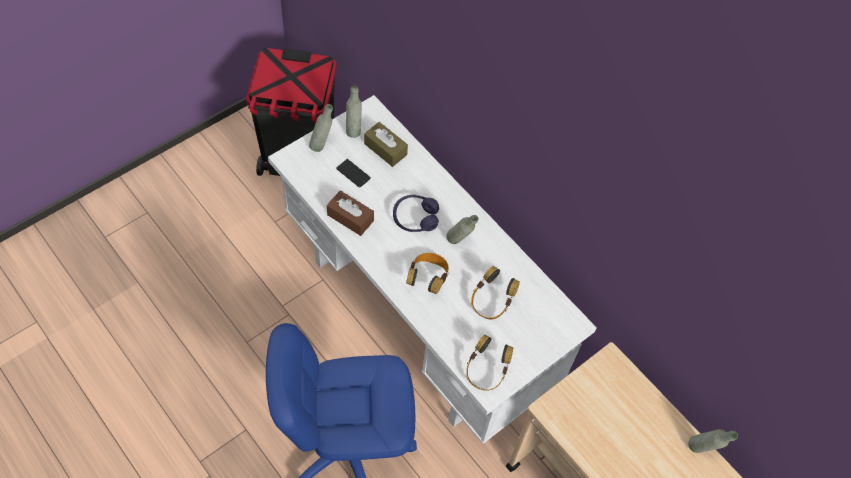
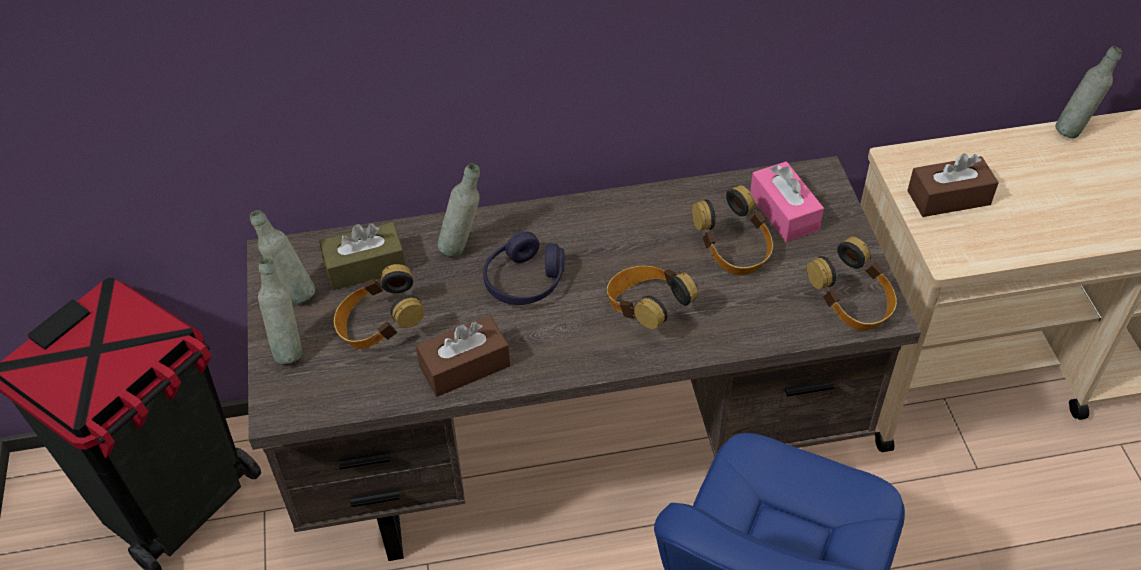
camera: 55 degrees left, 10 degrees down
white desk [268,95,597,444] -> brown desk [247,156,921,561]
phone [336,159,371,188] -> headphones [334,264,424,349]
grey bottle [447,215,478,244] -> grey bottle moved to [438,163,480,257]
none -> pink tissue box [750,161,824,242]
none -> brown tissue box [907,154,999,217]

